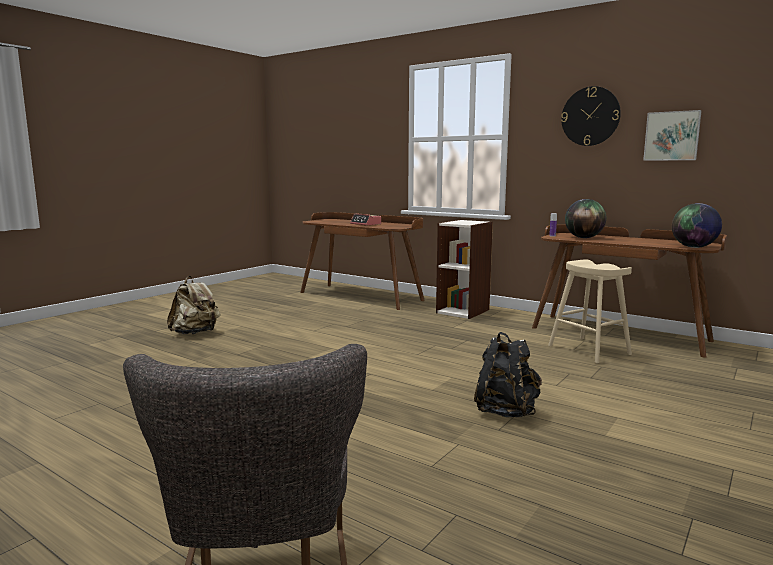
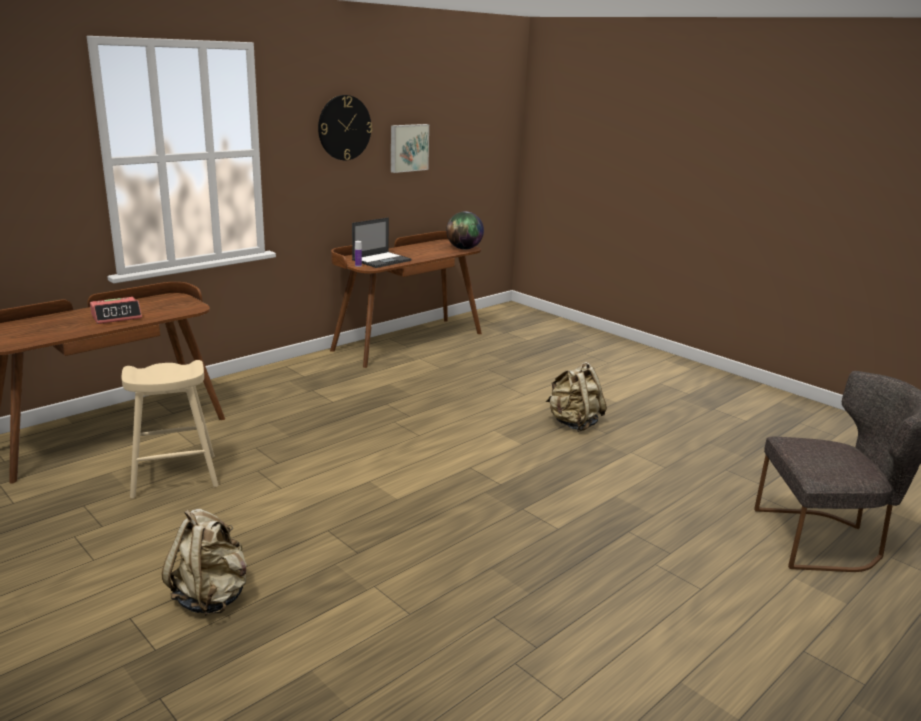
camera: 80 degrees left, 10 degrees up
bookcase [436,220,493,319] -> none
black backpack [474,332,542,418] -> beige backpack [546,362,607,432]
beige stool [548,259,632,363] -> beige stool moved to [122,360,218,498]
globe [565,199,606,238] -> laptop [352,217,411,268]

